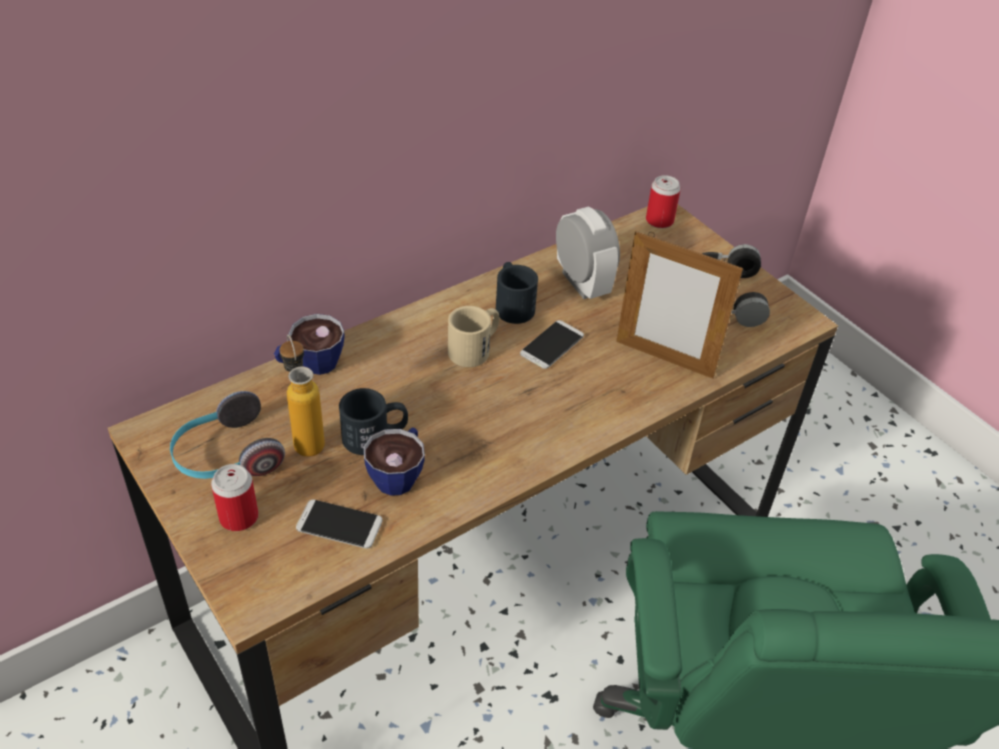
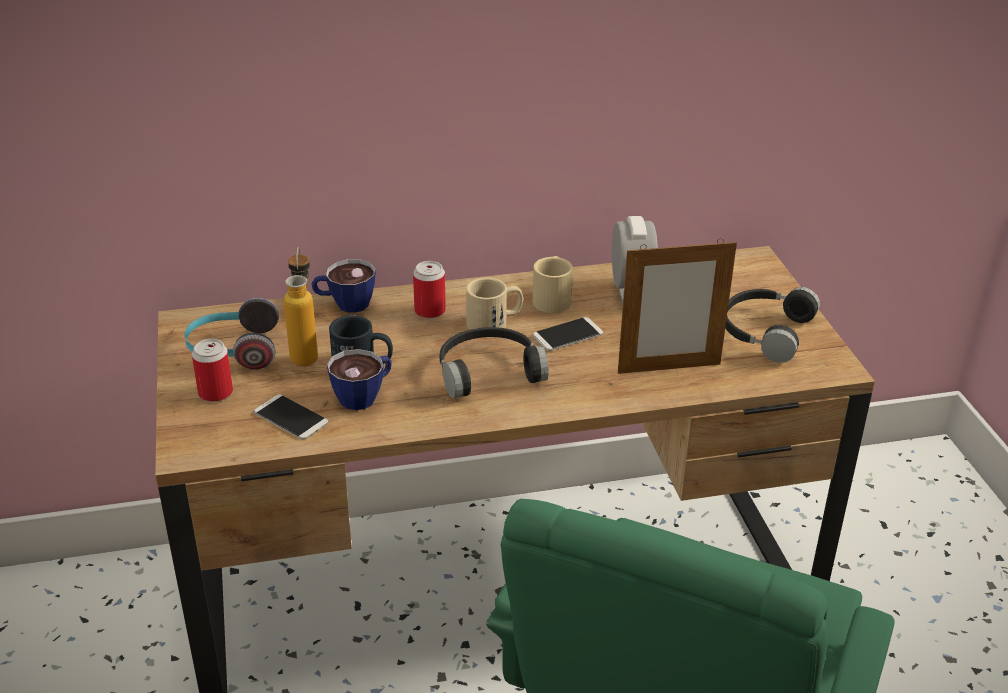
camera: 25 degrees right, 10 degrees down
black mug [496,262,538,324] -> beige mug [533,256,573,313]
picture frame [616,231,743,379] -> picture frame turned 60 degrees counterclockwise [618,238,737,374]
can [646,175,681,228] -> can moved to [413,261,446,318]
none -> black headphones [440,327,549,398]

